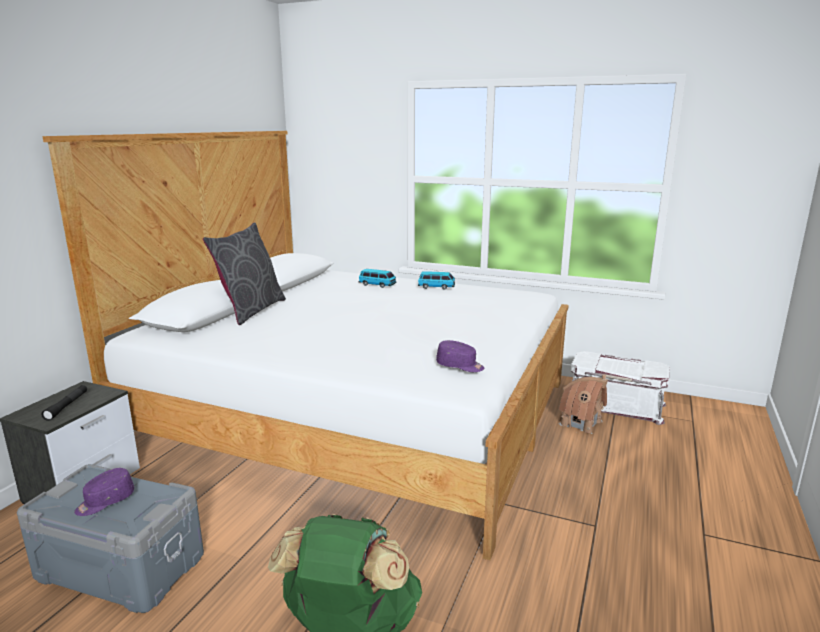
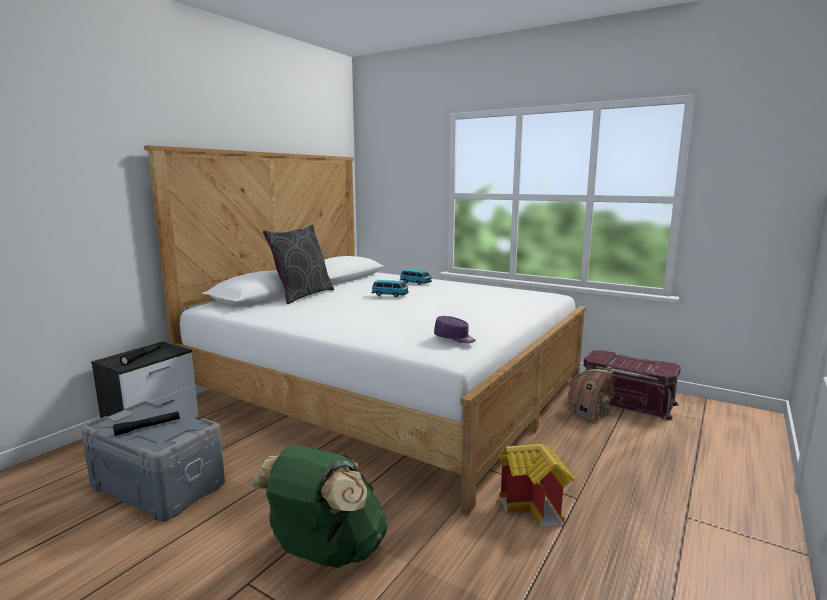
camera: 10 degrees right, 5 degrees down
purple cap [74,468,134,516] -> black flashlight [113,411,180,436]
toy car [418,271,455,290] -> toy car moved to [372,280,409,297]
white storage box [571,351,670,425] -> red storage box [583,350,681,421]
none -> toy house [499,444,575,527]

